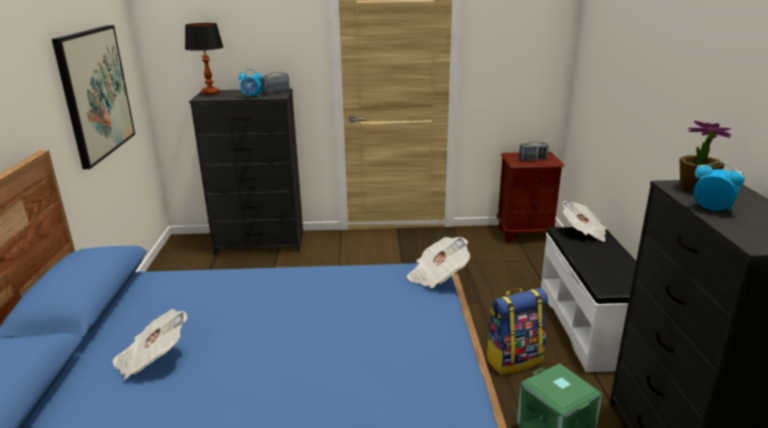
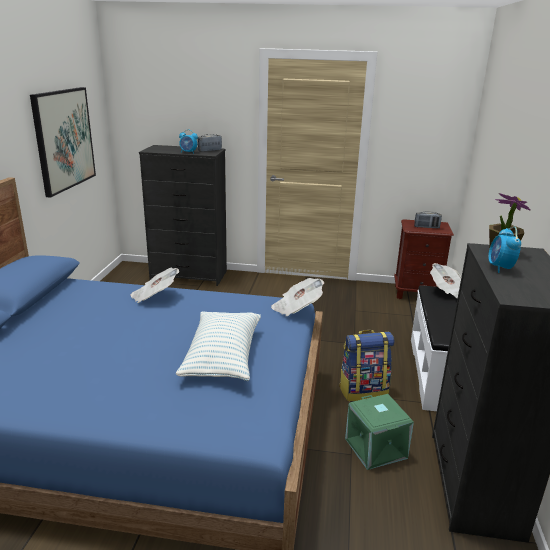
camera: 10 degrees right, 0 degrees up
newspaper [112,309,188,379] -> newspaper moved to [130,268,179,303]
table lamp [185,23,223,95] -> none
alarm clock [693,161,745,211] -> alarm clock turned 135 degrees counterclockwise [488,226,521,273]
none -> pillow [176,311,261,381]

